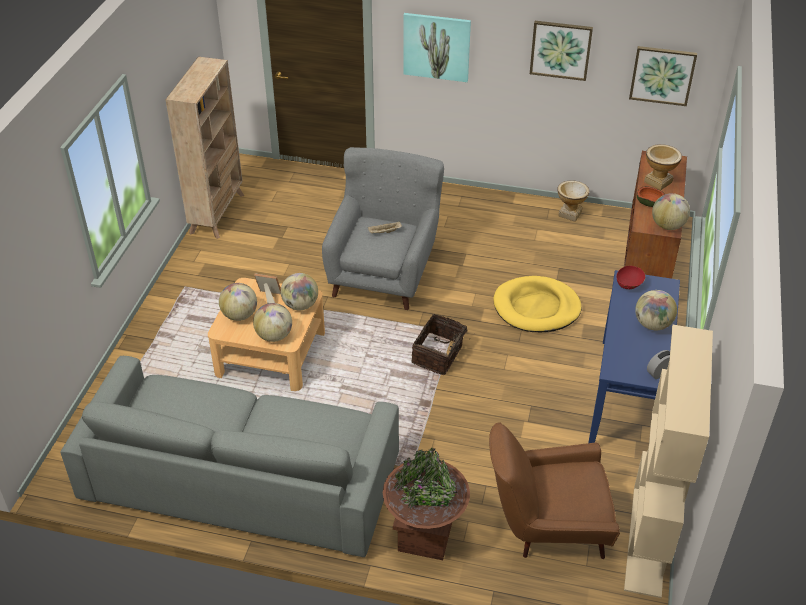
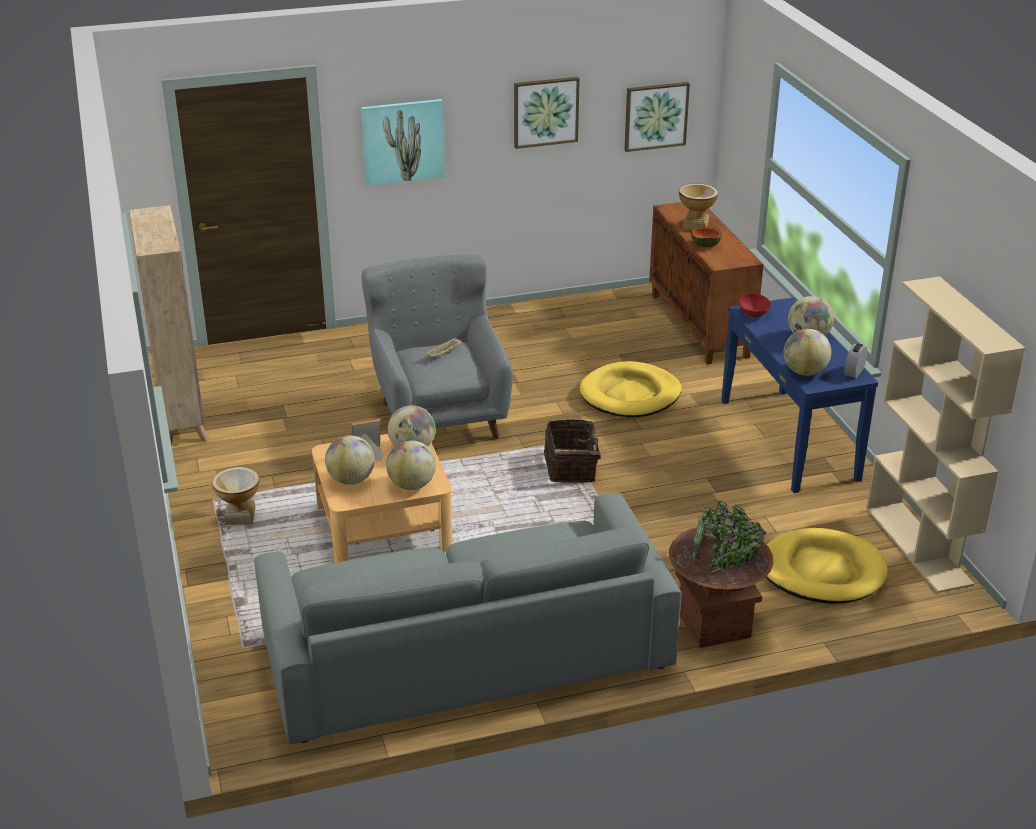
camera: 30 degrees left, 10 degrees down
brown armchair [489,422,620,559] -> yellow dog bed [766,528,888,604]
vase [557,180,589,222] -> vase moved to [212,467,260,525]
globe [652,193,690,230] -> globe moved to [784,329,831,376]

